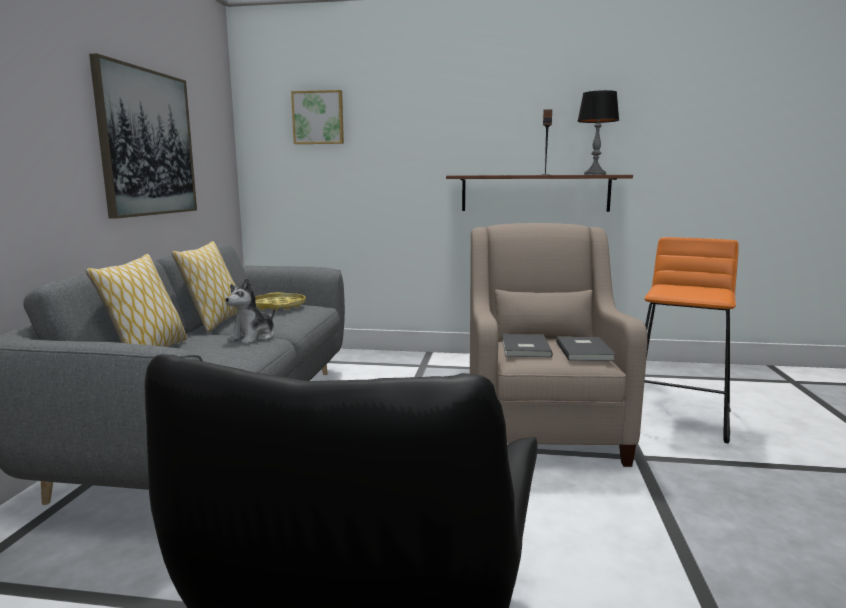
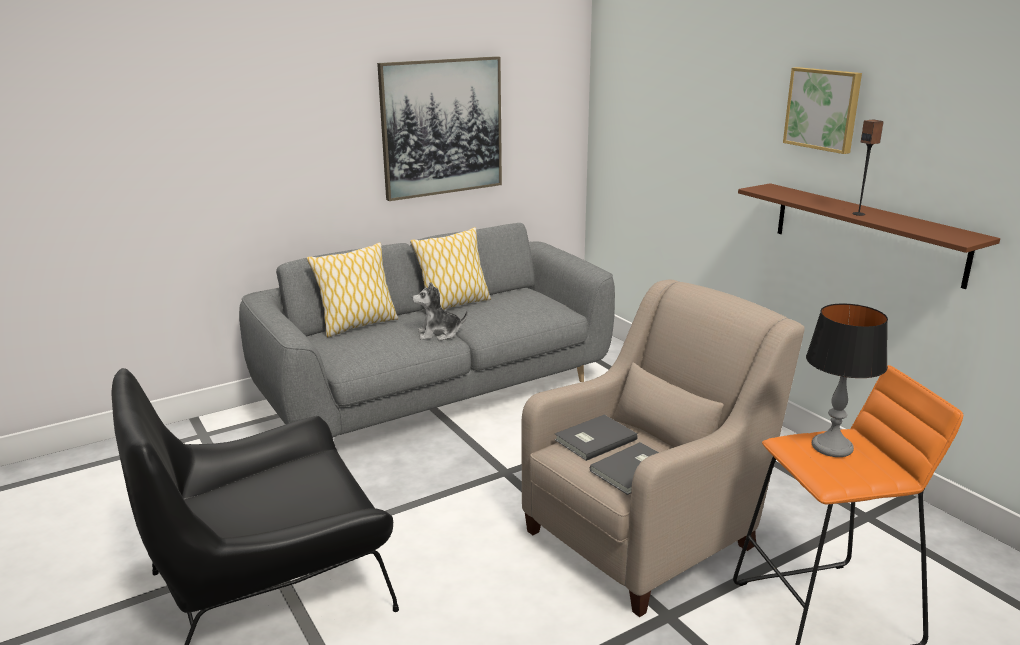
camera: 50 degrees right, 10 degrees up
yellow tray [255,292,306,311] -> none
picture [291,90,344,144] -> picture moved to [783,67,862,154]
table lamp [577,90,619,175] -> table lamp moved to [806,304,888,457]

